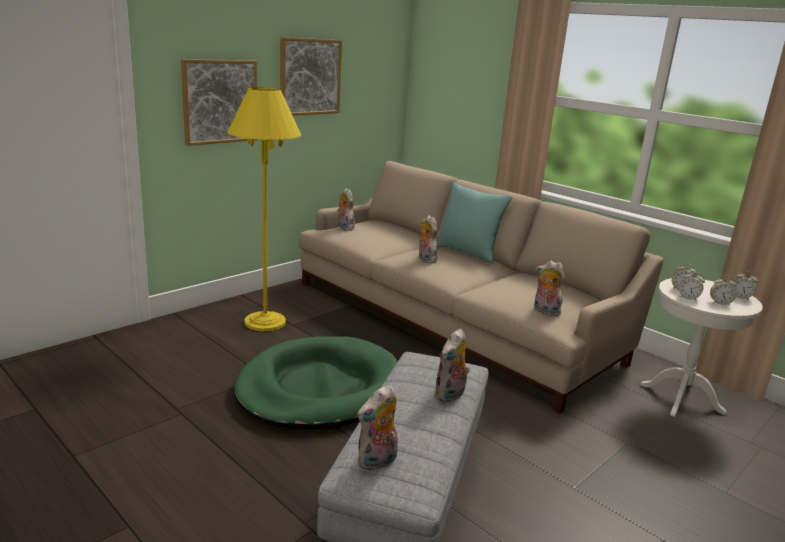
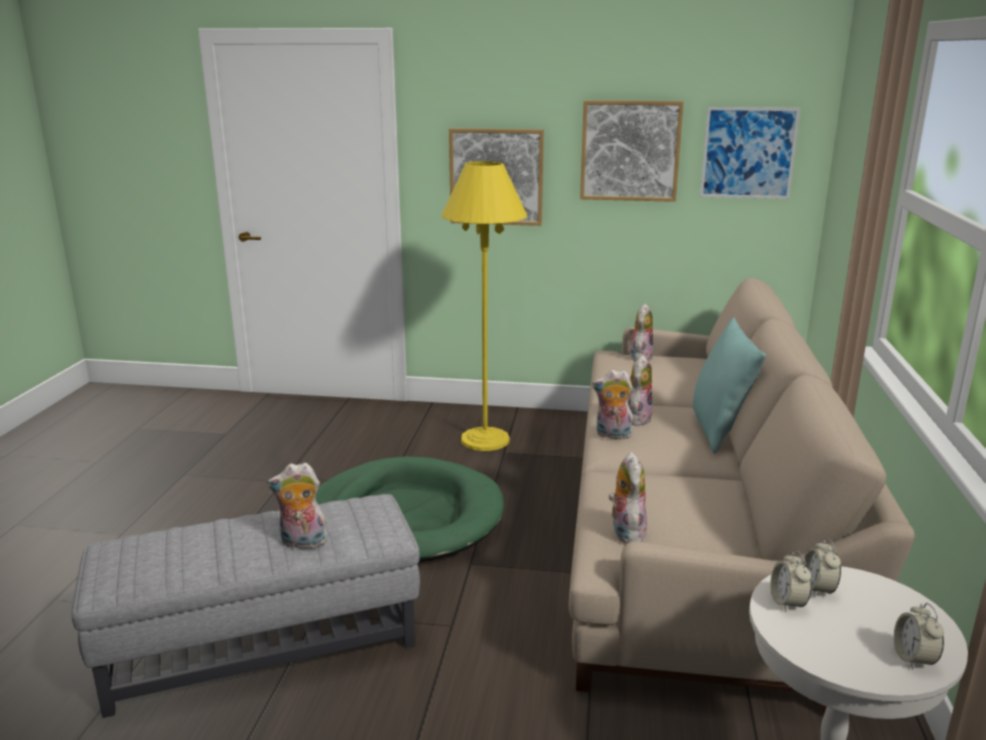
camera: 55 degrees right, 0 degrees up
plush toy [357,385,398,471] -> plush toy moved to [592,370,633,439]
alarm clock [710,276,736,306] -> none
none -> picture [700,107,800,199]

